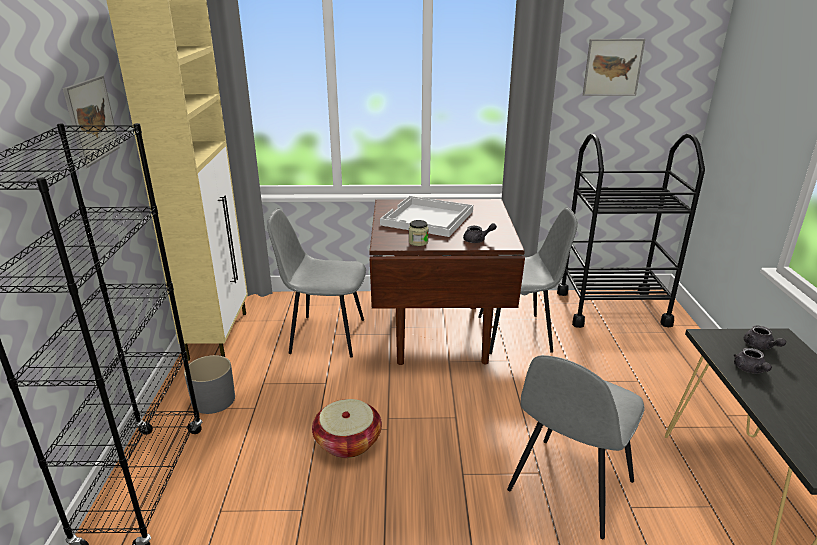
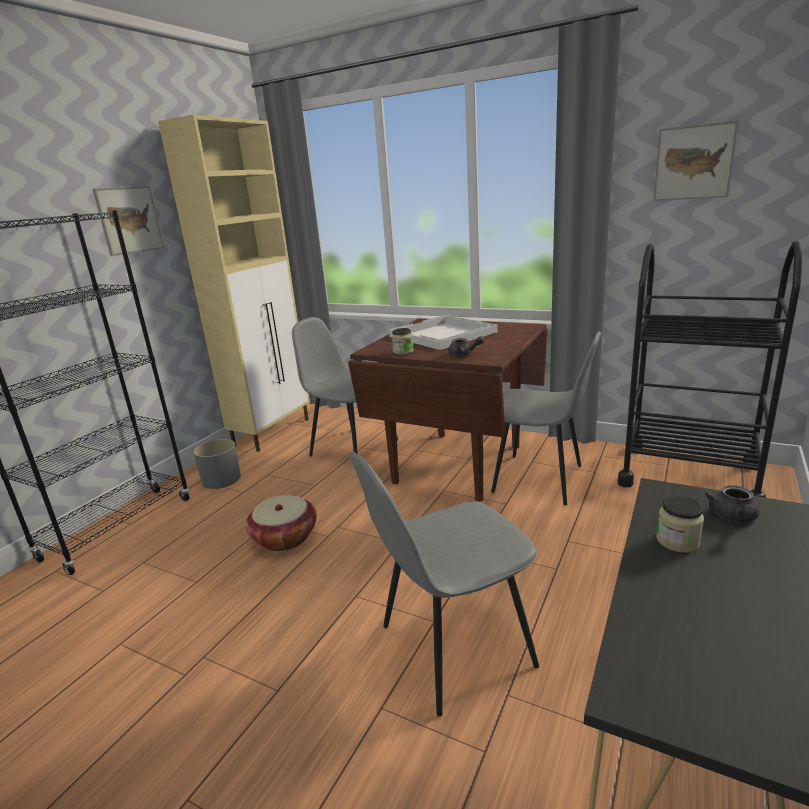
camera: 30 degrees right, 5 degrees down
grey teapot [733,348,772,374] -> jar [656,496,704,553]

